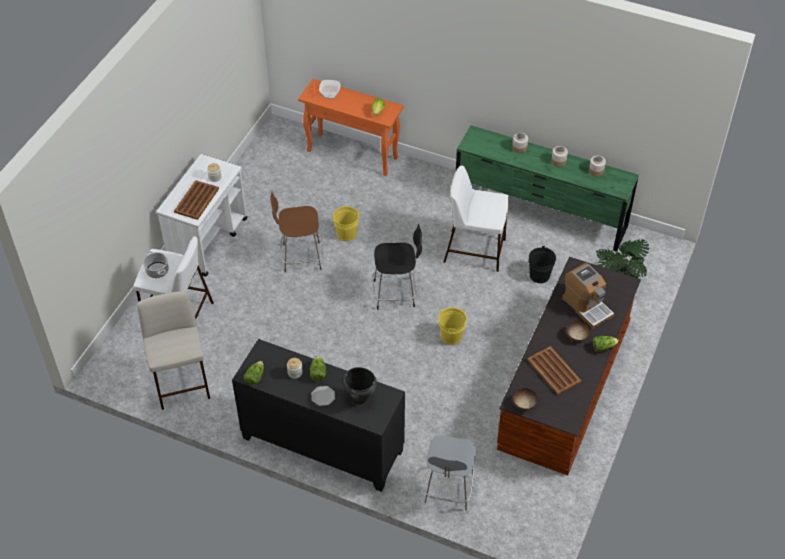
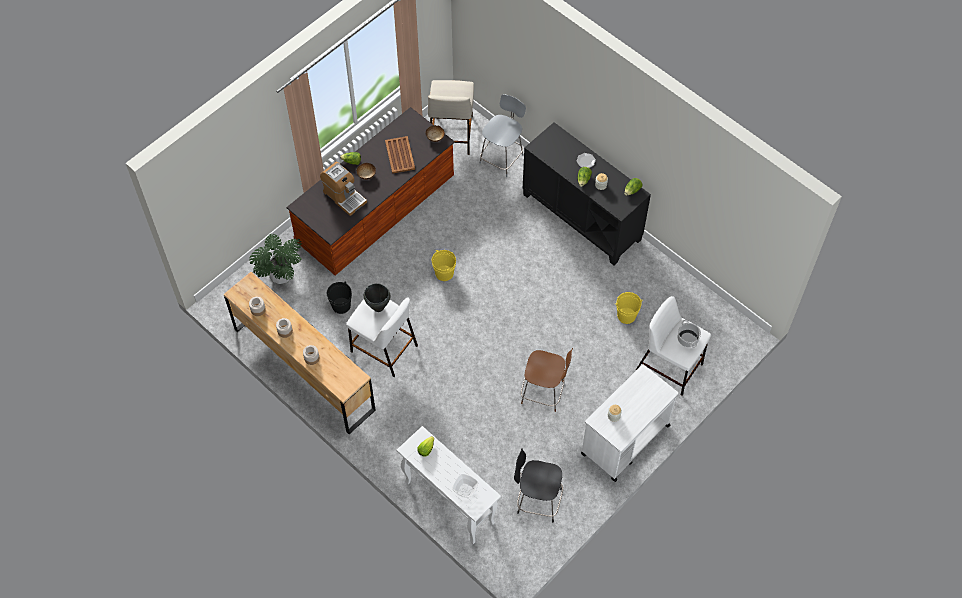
camera: 160 degrees left, 10 degrees up
beige stool [137,291,210,410] -> beige stool moved to [428,80,474,155]
brown tray [174,180,219,220] -> none
orange console table [298,79,404,176] -> white console table [397,426,501,544]
yellow bucket [333,206,360,241] -> yellow bucket moved to [616,292,643,324]
black cooking pot [343,367,377,404] -> black cooking pot moved to [364,283,391,312]
black chair [372,224,422,310] -> black chair moved to [514,449,563,522]
green dresser [456,125,639,252] -> brown dresser [224,272,376,434]
coffee machine [562,263,614,329] -> coffee machine turned 150 degrees clockwise [320,162,367,216]

